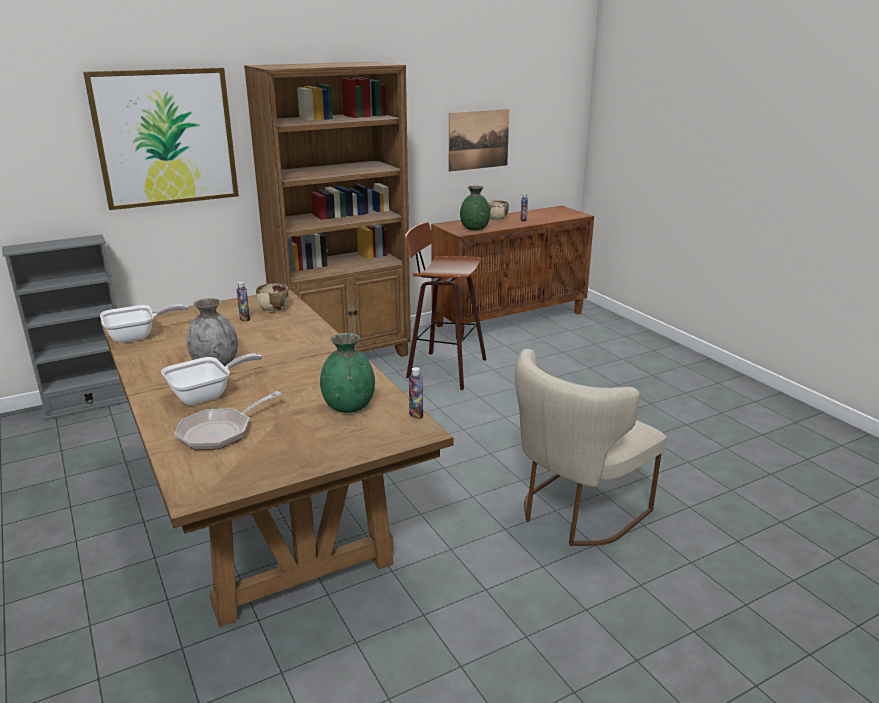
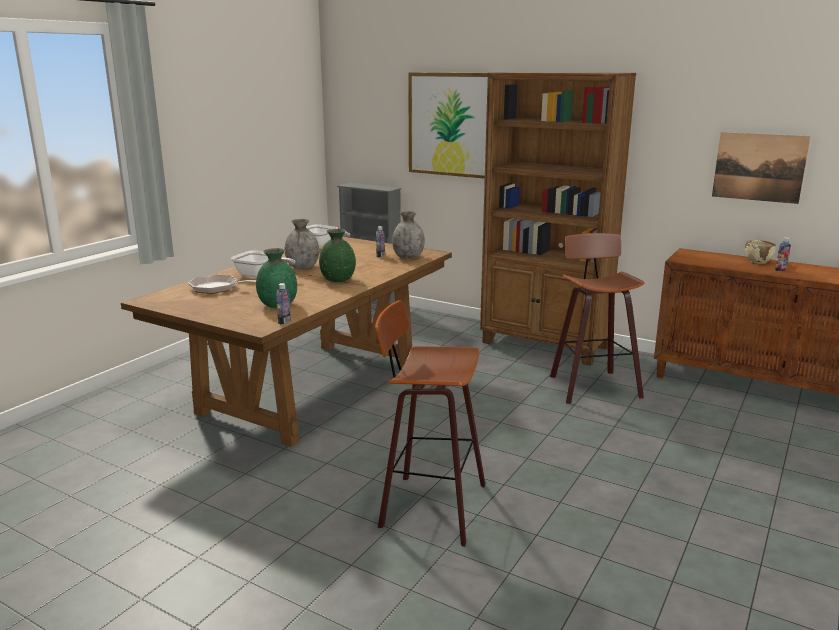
camera: 60 degrees right, 5 degrees down
beige bowl [256,283,290,312] -> grey vase [392,211,425,259]
green vase [460,186,490,230] -> green vase moved to [319,229,356,282]
beige chair [515,349,667,546] -> stool [375,300,485,547]

